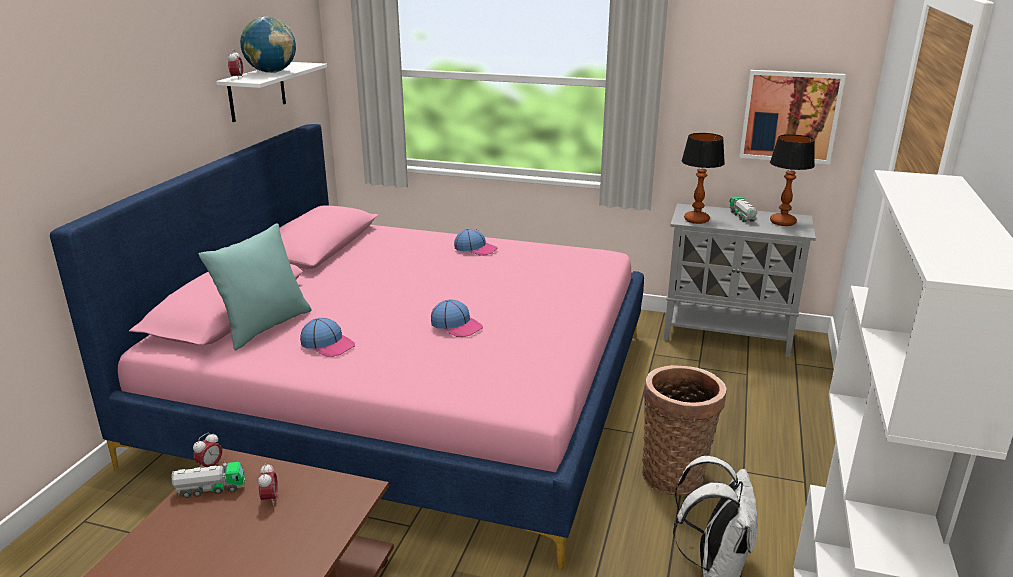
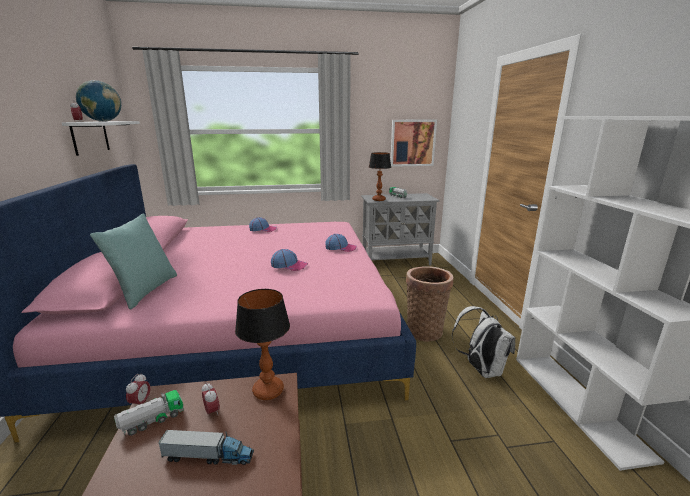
camera: 25 degrees left, 5 degrees down
cap [300,318,355,357] -> cap moved to [325,234,357,252]
table lamp [770,134,815,226] -> table lamp moved to [235,289,290,400]
none -> toy truck [158,430,254,465]

